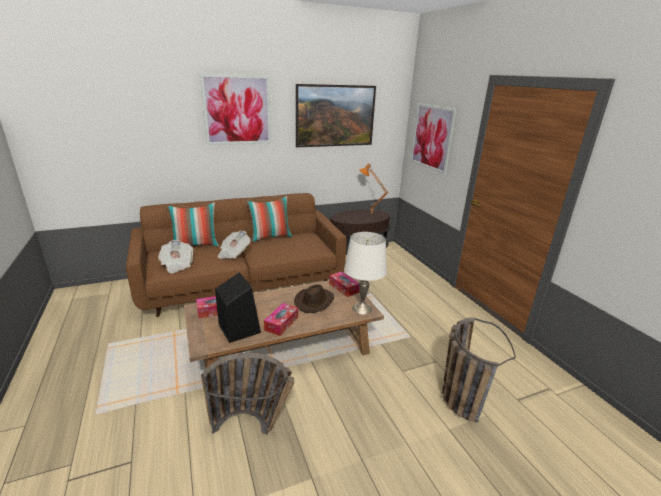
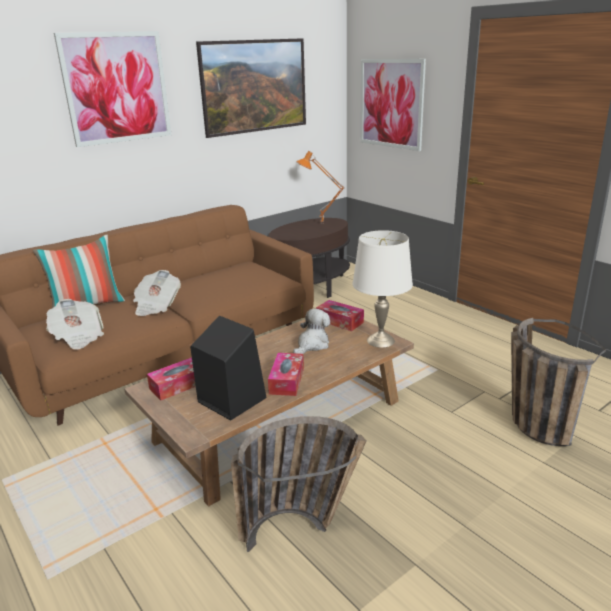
camera: 15 degrees left, 0 degrees up
pillow [246,196,292,242] -> none
brown hat [294,284,334,313] -> plush toy [293,309,330,354]

